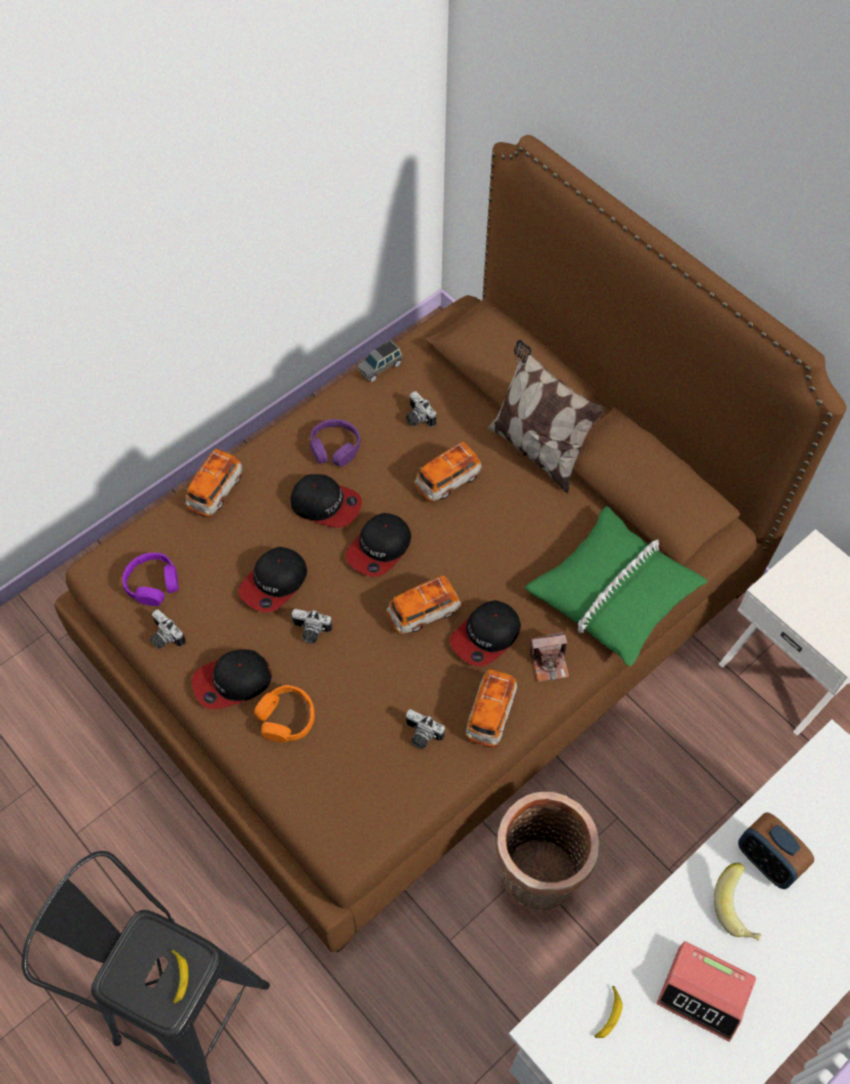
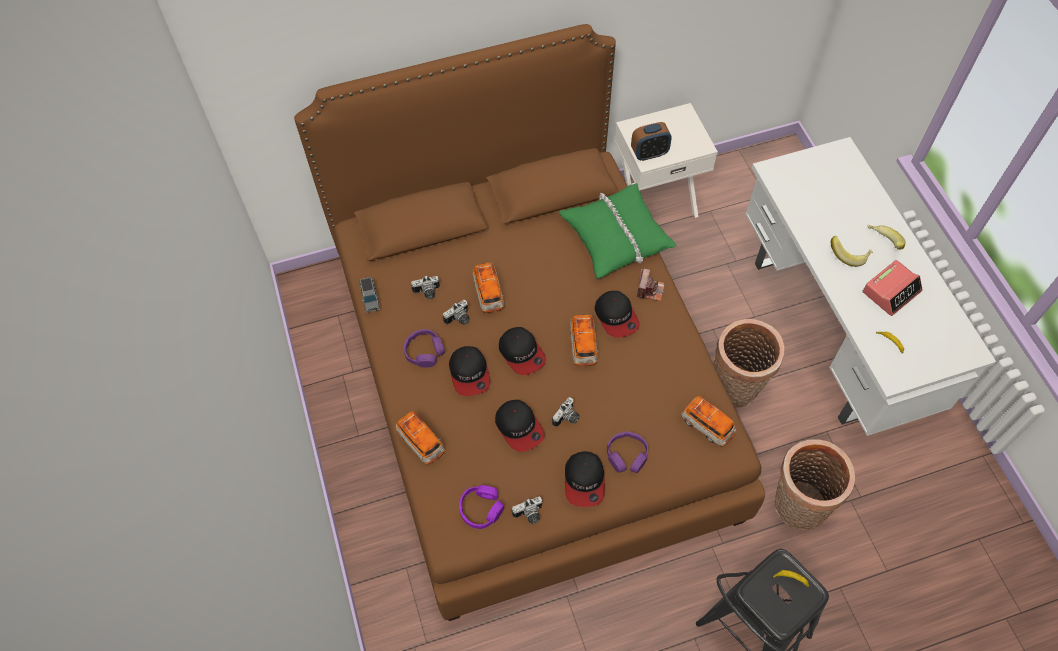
camera: 65 degrees left, 0 degrees up
orange headphones [254,685,315,742] -> purple headphones [607,432,648,473]
cap [290,474,362,528] -> cap turned 120 degrees clockwise [449,346,490,396]
camera [406,709,445,749] -> camera moved to [443,300,470,325]
toy car [465,669,517,747] -> toy car moved to [681,396,736,447]
pillow [487,340,605,493] -> none
alarm clock [738,812,814,889] -> alarm clock moved to [631,122,672,161]
none -> basket [775,439,855,530]
none -> banana [868,225,906,250]

